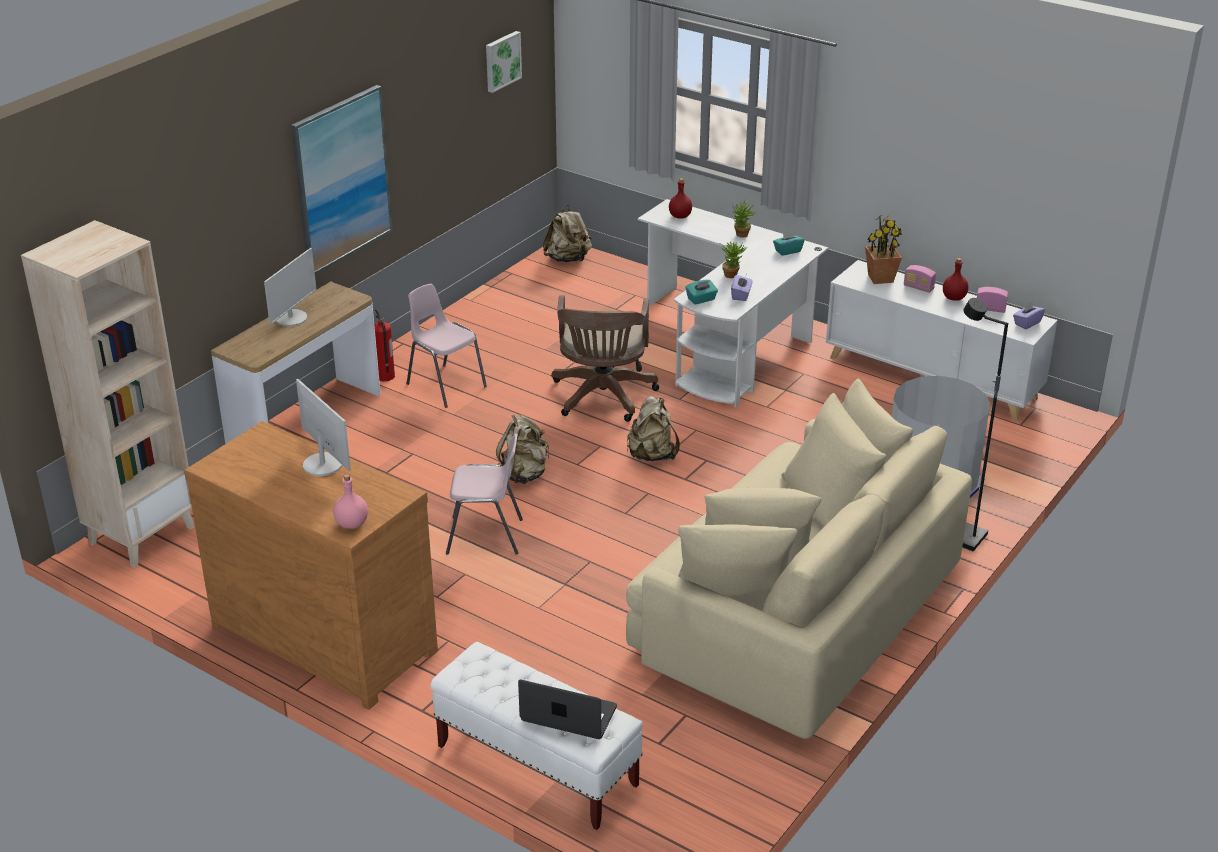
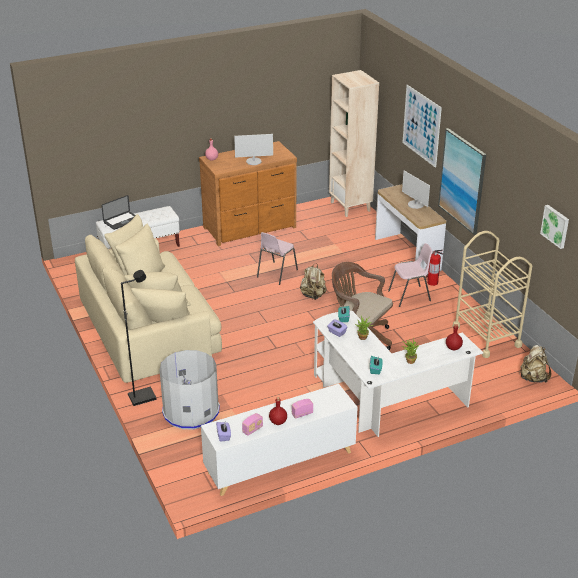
camera: 120 degrees right, 0 degrees up
beige backpack [627,396,680,461] -> none
potted plant [865,214,902,284] -> none
none -> picture [403,85,442,168]
none -> beige cart [452,231,532,358]

